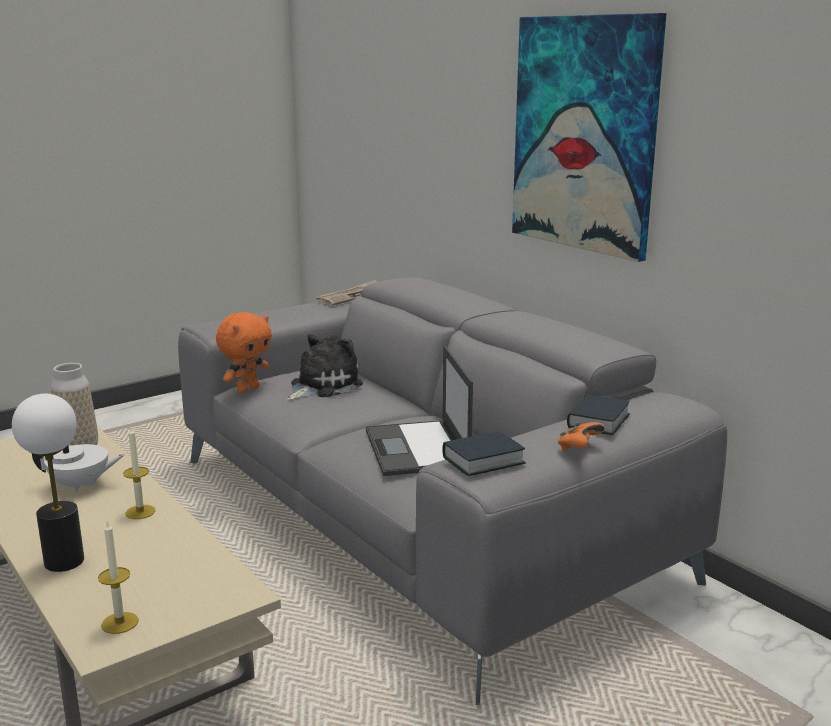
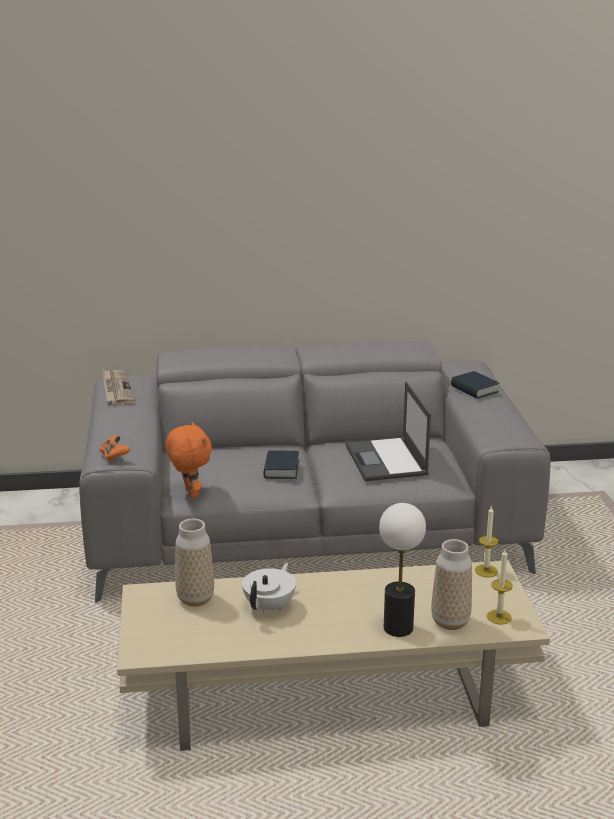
camera: 60 degrees left, 5 degrees up
candle [123,427,155,519] -> candle moved to [475,505,499,577]
plush toy [287,334,363,401] -> none
laptop [366,346,473,476] -> laptop turned 60 degrees clockwise [345,382,431,481]
book [442,431,526,476] -> book moved to [263,450,299,479]
picture [512,13,666,262] -> none
orange game controller [558,422,605,451] -> orange game controller moved to [99,435,130,462]
none -> vase [431,539,472,630]

